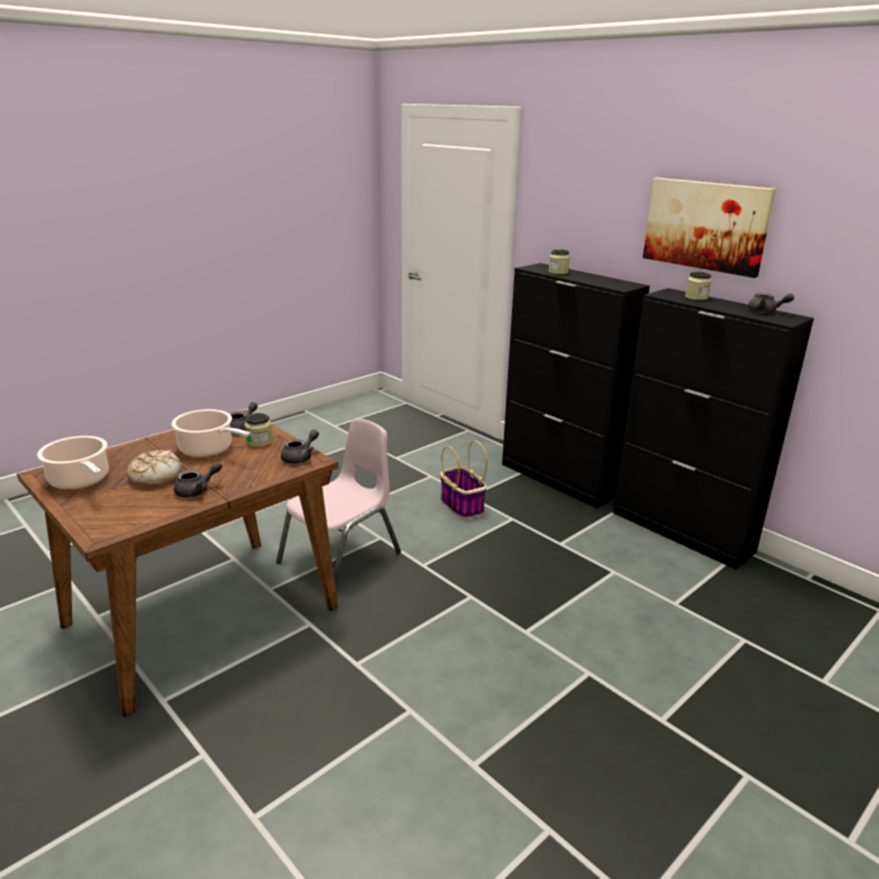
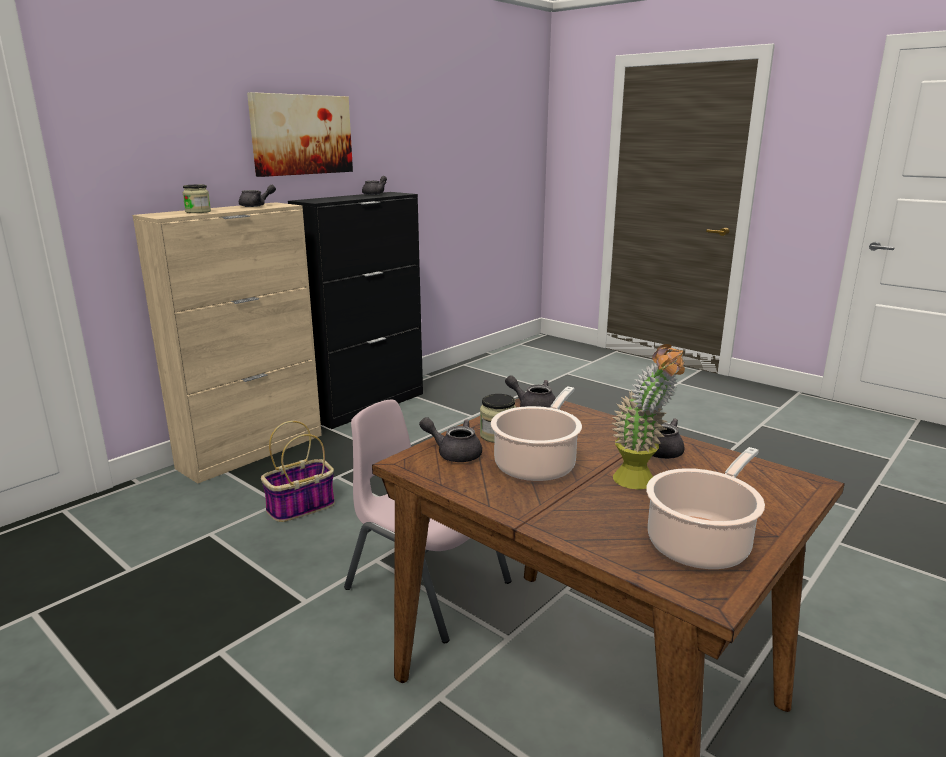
camera: 95 degrees left, 5 degrees down
bread [127,450,182,486] -> potted plant [612,344,685,489]
black cabinet [502,263,650,508] -> beige cabinet [132,202,322,484]
jar [685,272,711,300] -> none
none -> grey teapot [239,185,276,207]

